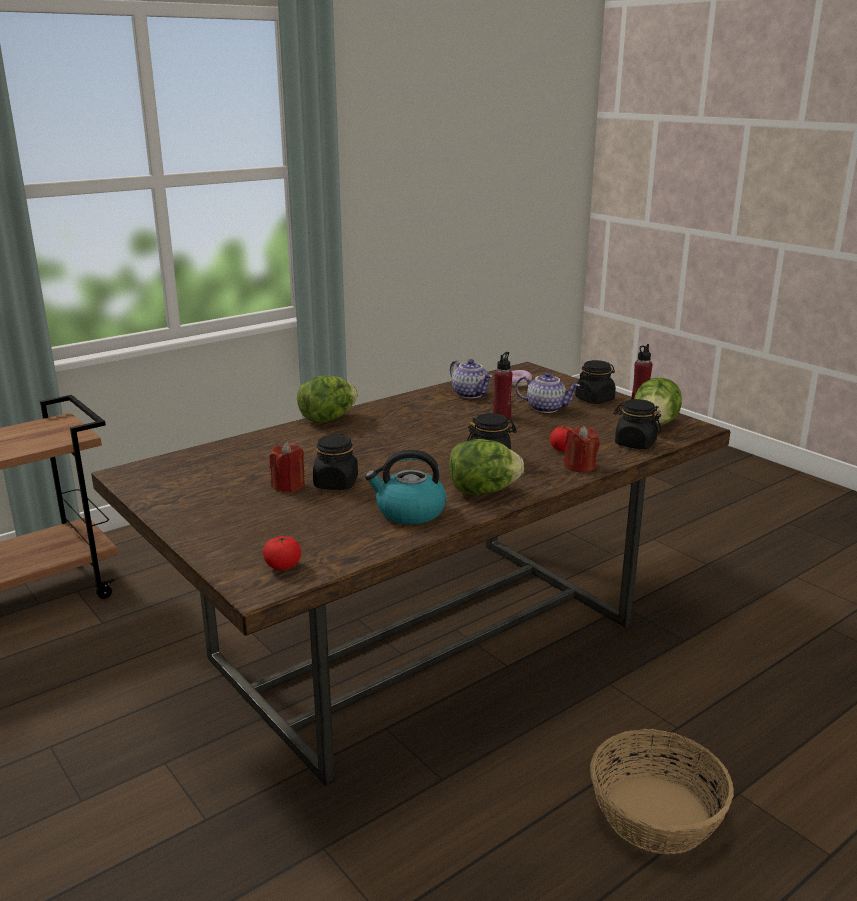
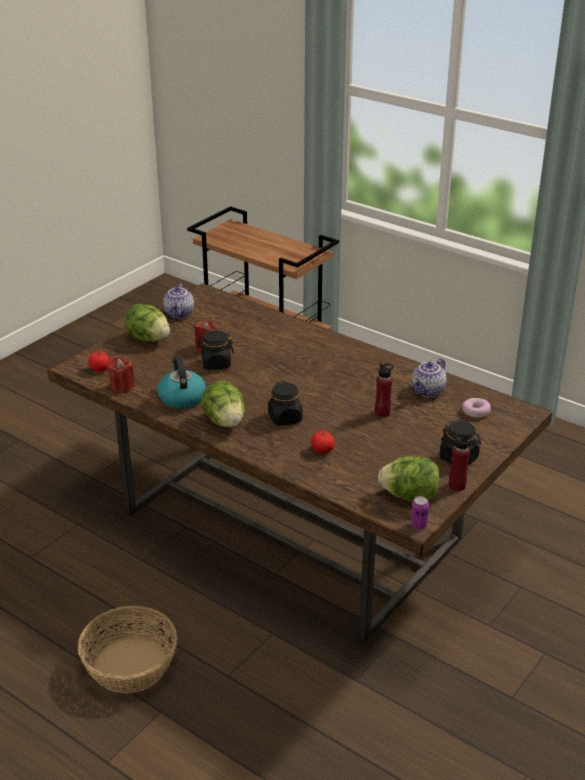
camera: 75 degrees right, 10 degrees up
lettuce [297,376,358,422] -> lettuce moved to [125,303,170,342]
teapot [515,372,580,413] -> teapot moved to [163,283,194,318]
red candle [564,426,600,473] -> red candle moved to [108,356,135,393]
black jar [614,399,661,449] -> none
none -> can [411,496,429,529]

